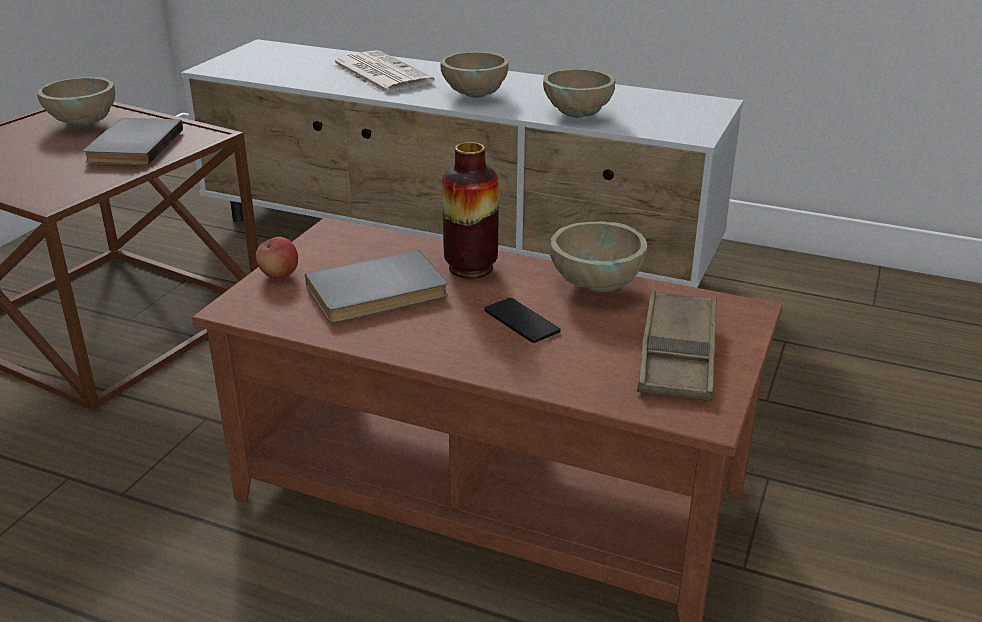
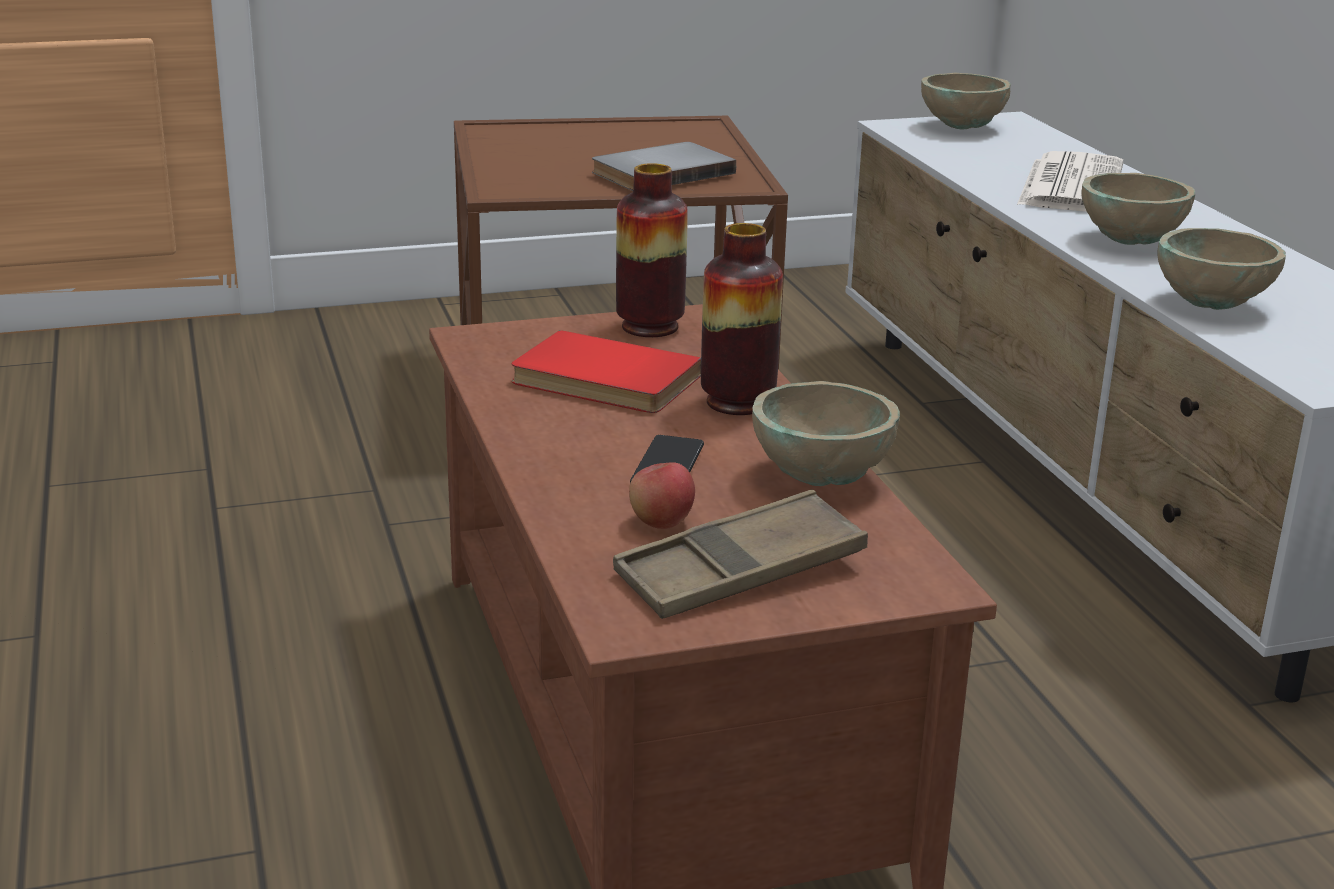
camera: 50 degrees right, 5 degrees down
beige bowl [37,77,115,126] -> beige bowl moved to [921,73,1011,130]
apple [256,237,298,279] -> apple moved to [629,462,695,529]
grey book [305,250,448,323] -> red book [511,330,701,413]
none -> vase [616,163,688,337]

